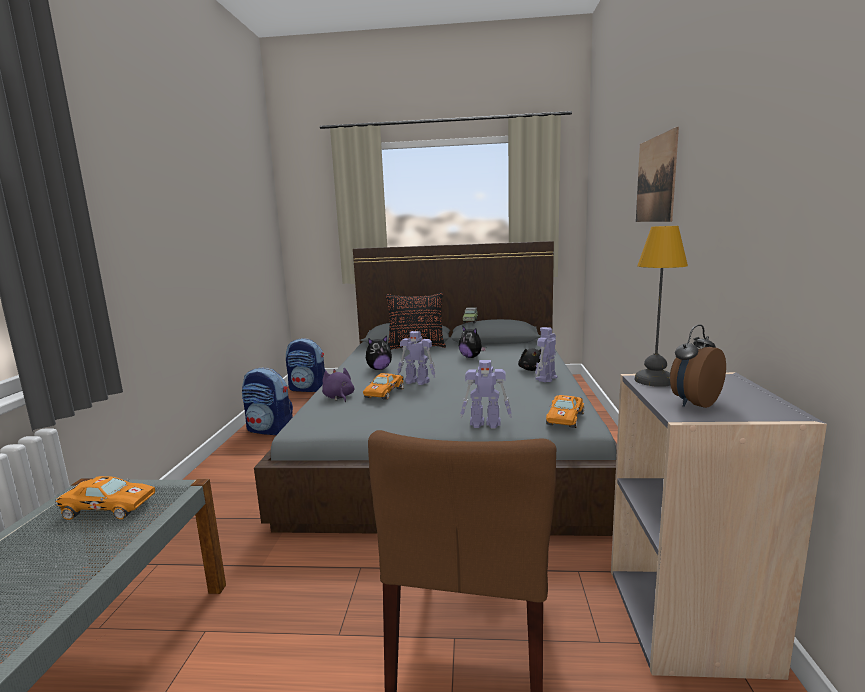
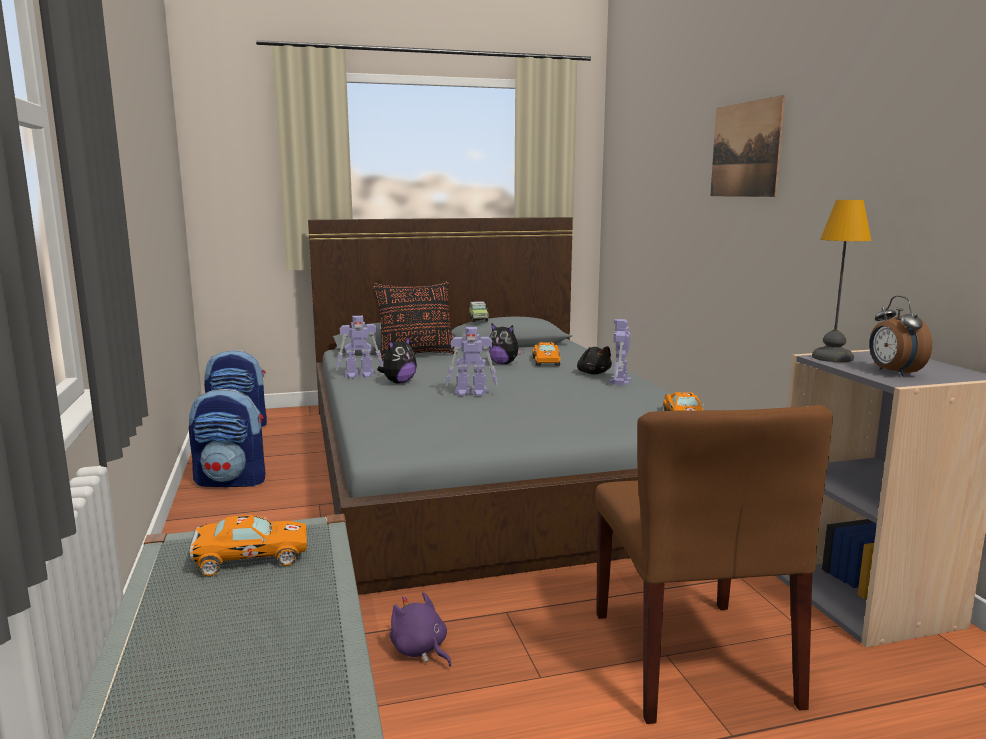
camera: 20 degrees left, 0 degrees up
purple plush toy [322,368,354,403] -> purple plush toy moved to [390,592,451,666]
orange toy car [363,373,404,400] -> orange toy car moved to [532,342,560,366]
toy robot [460,360,512,428] -> toy robot moved to [336,316,383,379]
alarm clock [670,325,726,408] -> alarm clock turned 45 degrees counterclockwise [869,296,932,377]

